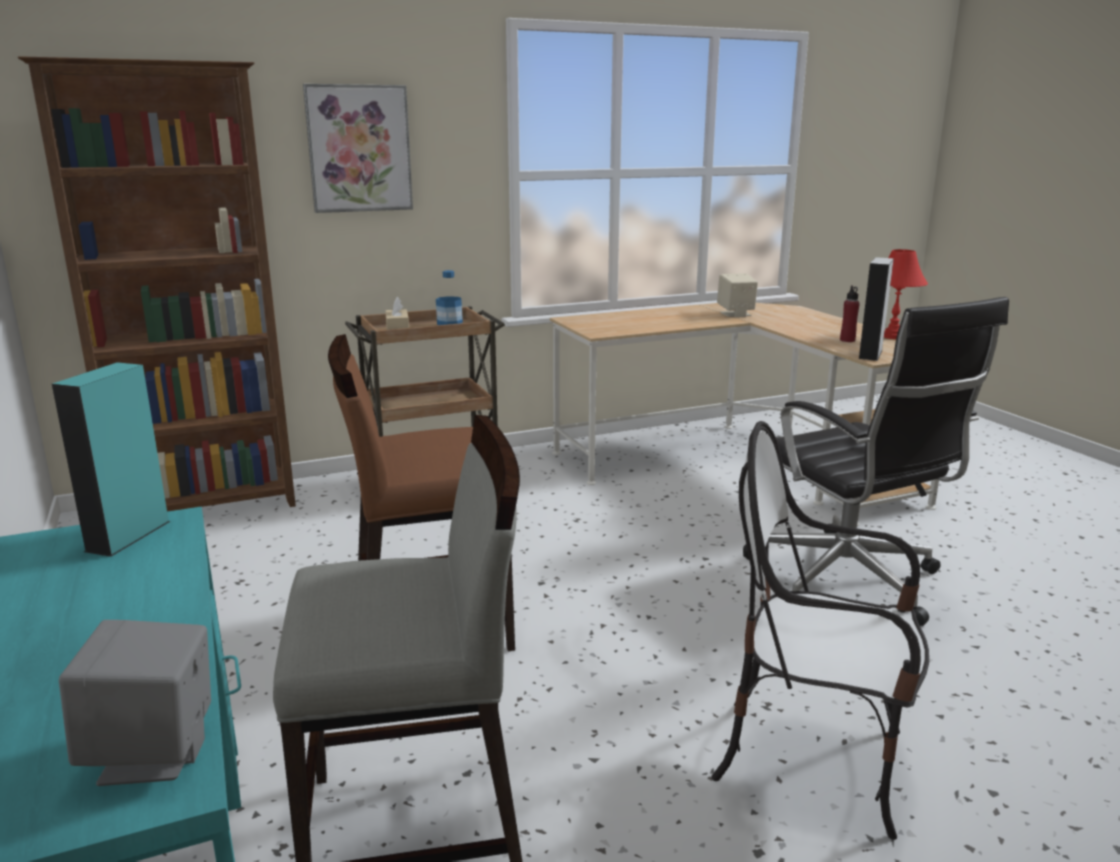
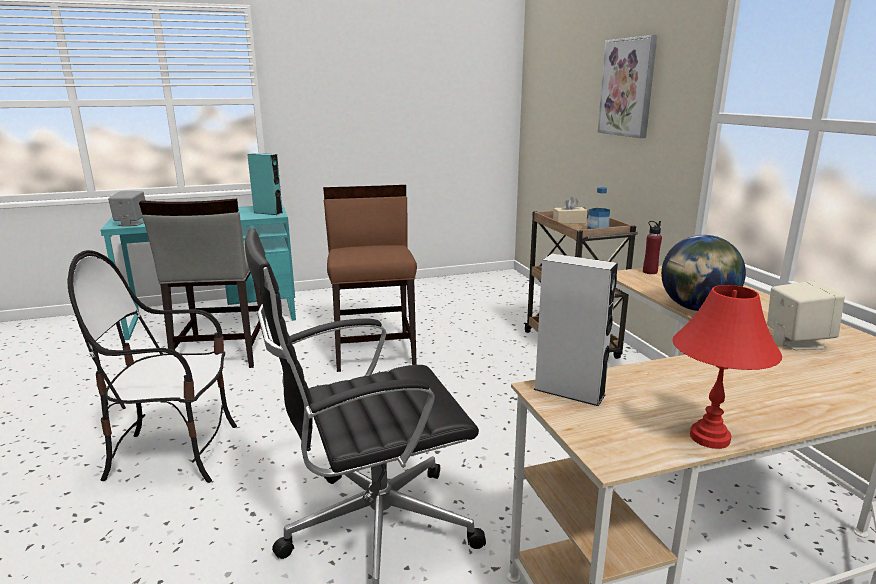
camera: 95 degrees right, 0 degrees up
brown bookcase [18,56,296,512] -> none
chair [711,421,929,840] -> chair turned 120 degrees counterclockwise [67,250,237,483]
red bottle [840,286,860,342] -> red bottle moved to [643,221,662,274]
none -> globe [661,235,746,311]

